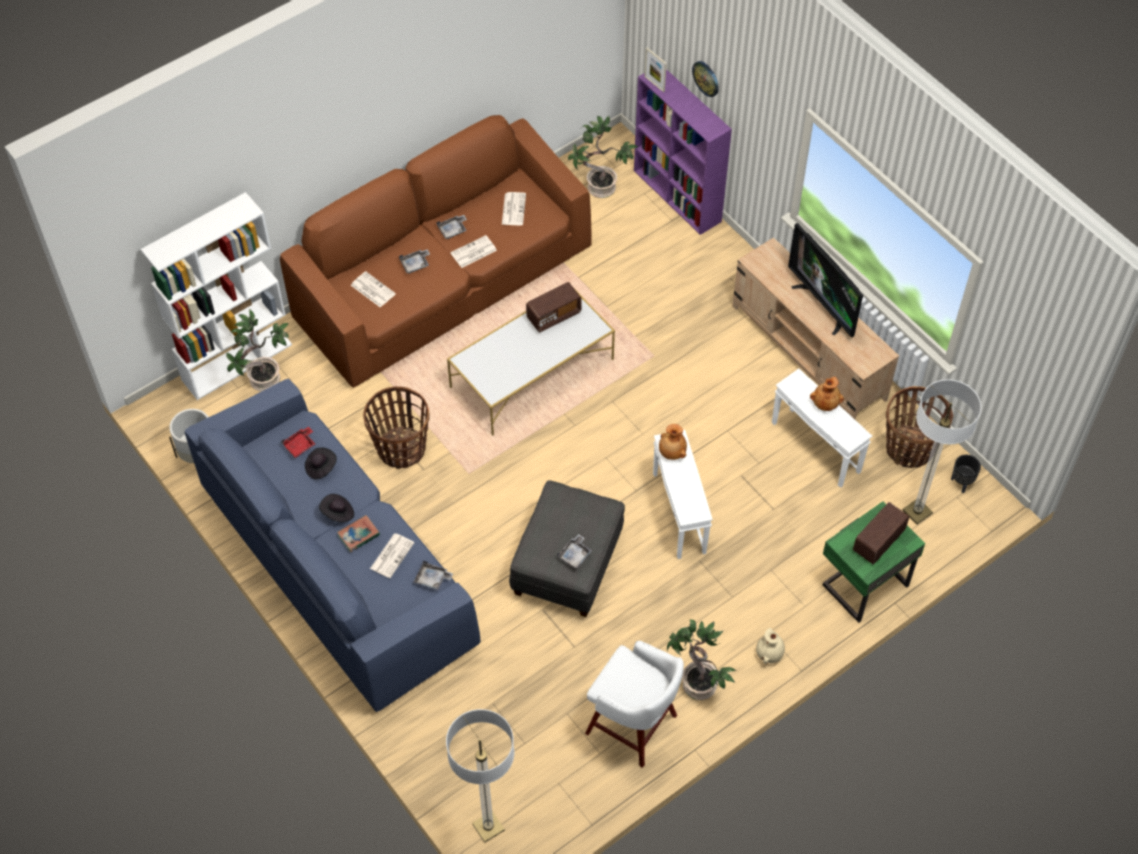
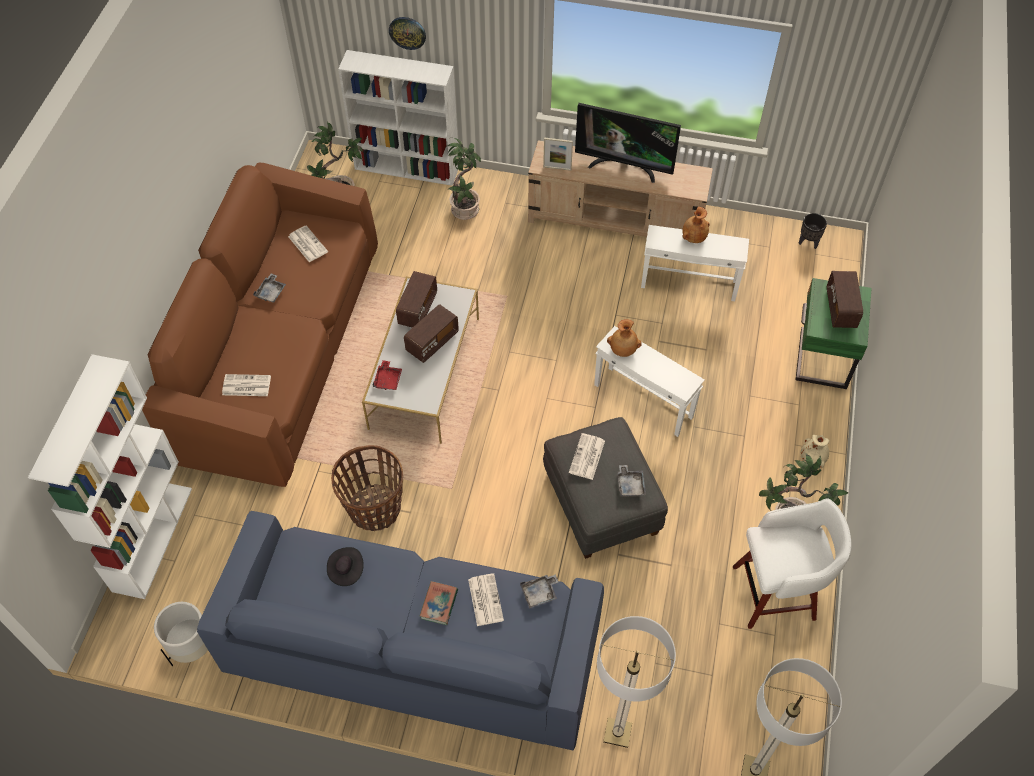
camera: 40 degrees left, 0 degrees up
potted plant [226,309,289,391] -> potted plant moved to [446,138,481,220]
red tray [281,427,315,458] -> red tray moved to [373,360,402,390]
black hat [319,494,354,522] -> none
grey tray [399,249,430,274] -> none
newspaper [450,235,497,268] -> newspaper moved to [569,433,605,480]
purple bookcase [634,69,732,235] -> white bookcase [338,50,458,186]
picture frame [644,48,667,92] -> picture frame moved to [543,137,573,171]
basket [886,386,953,468] -> none
floor lamp [903,379,981,524] -> floor lamp moved to [597,616,676,748]
none -> radio [404,304,459,363]

